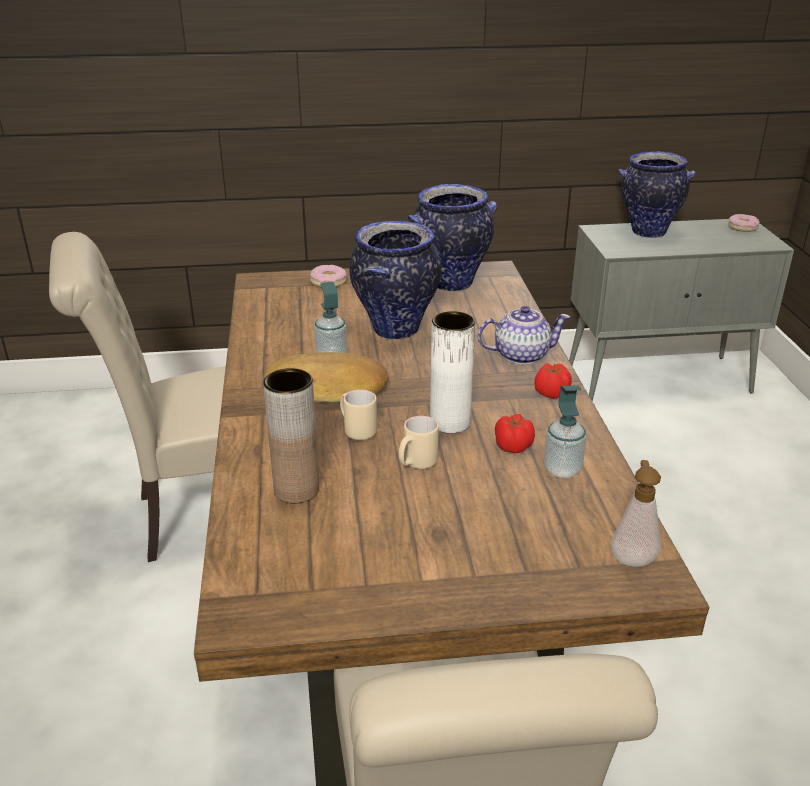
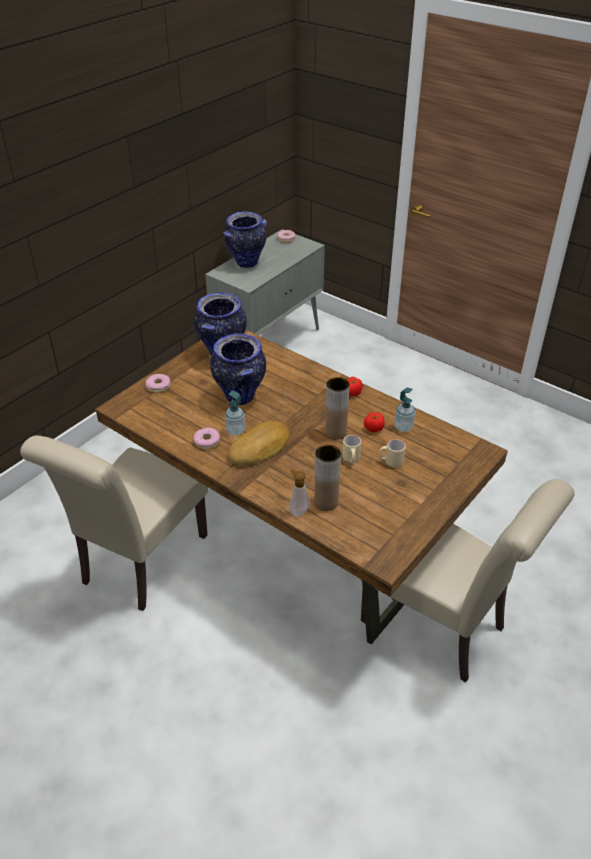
camera: 45 degrees left, 10 degrees up
beige mug [340,389,377,440] -> beige mug moved to [379,439,406,467]
white vase [430,311,475,433] -> brown vase [325,377,350,440]
teapot [478,306,570,365] -> none
soap dispenser [610,460,662,567] -> soap dispenser moved to [289,469,310,516]
none -> donut [193,427,220,449]

